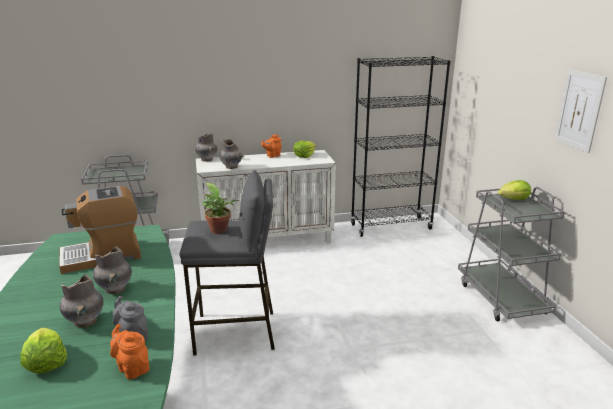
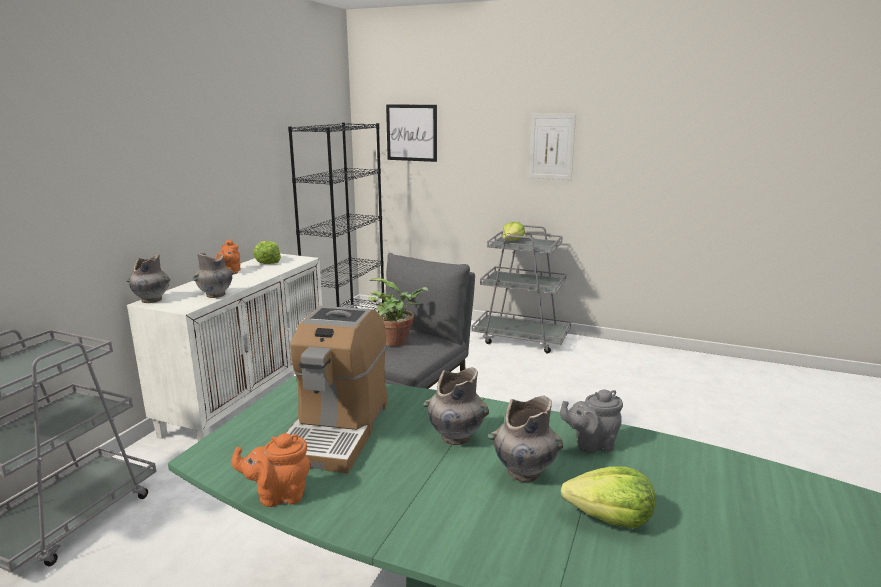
camera: 55 degrees left, 5 degrees down
orange teapot [110,324,150,379] -> orange teapot moved to [231,433,311,507]
none -> picture [386,104,437,162]

